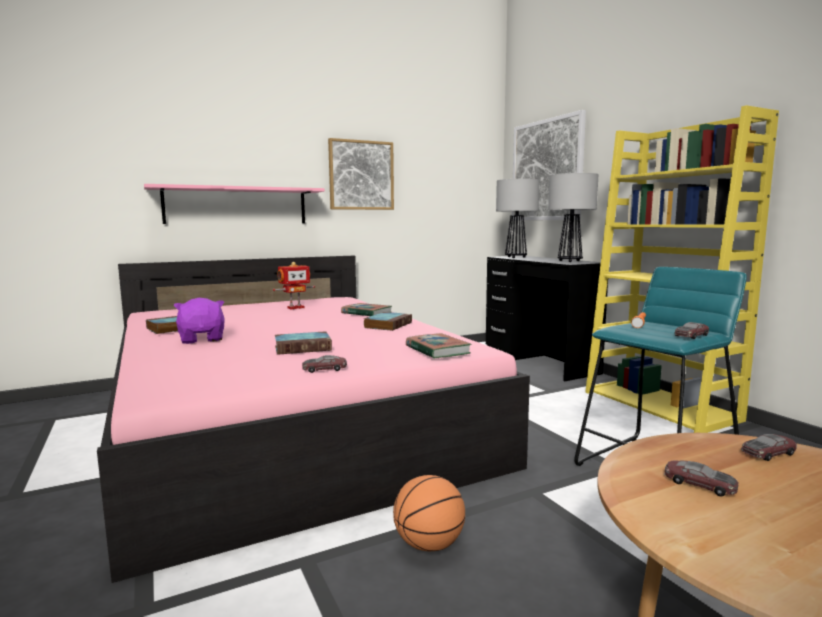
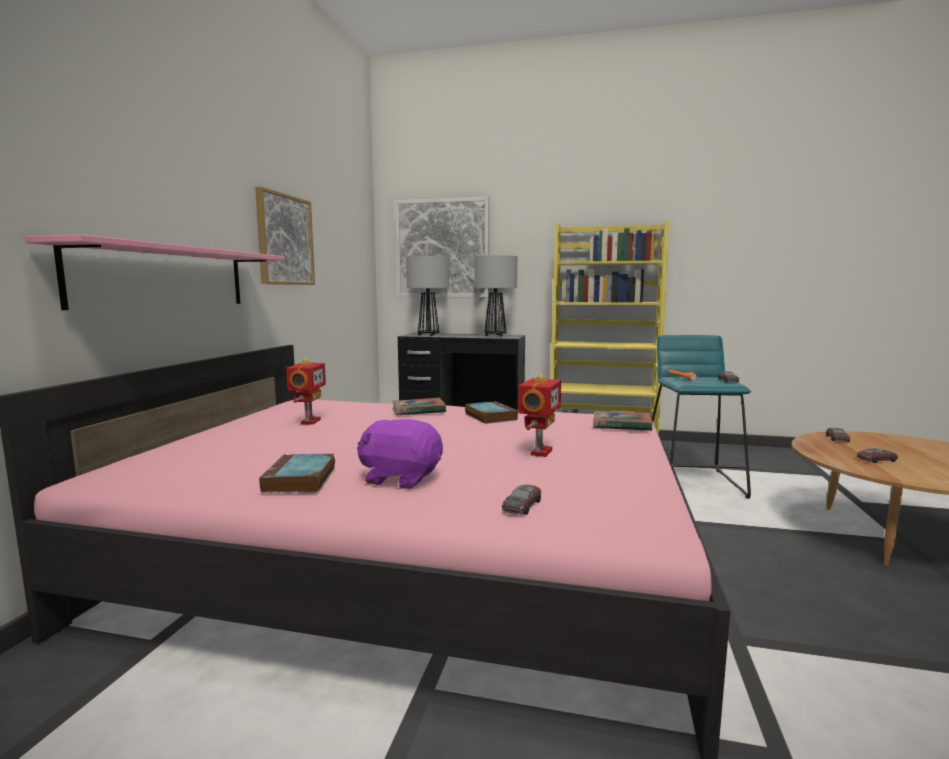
camera: 50 degrees left, 0 degrees up
book [275,331,332,355] -> toy robot [518,374,561,457]
toy car [302,355,347,373] -> toy car moved to [502,485,541,515]
basketball [393,475,465,551] -> none

